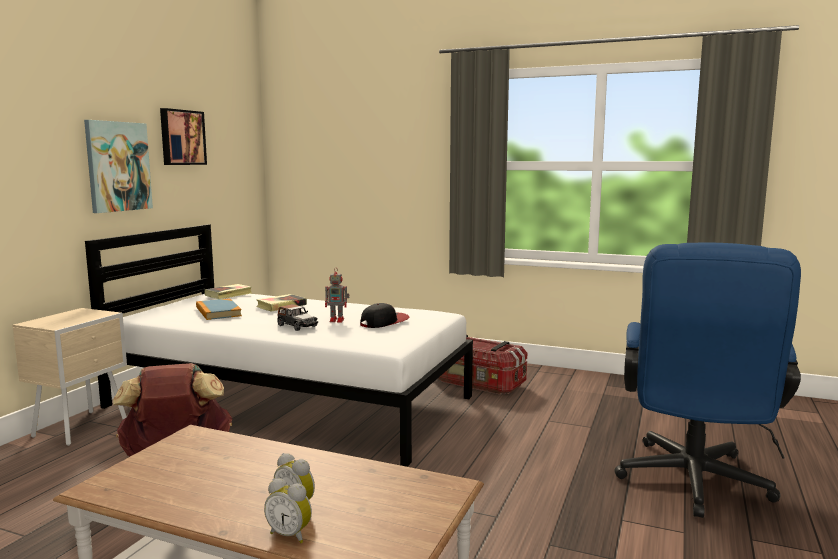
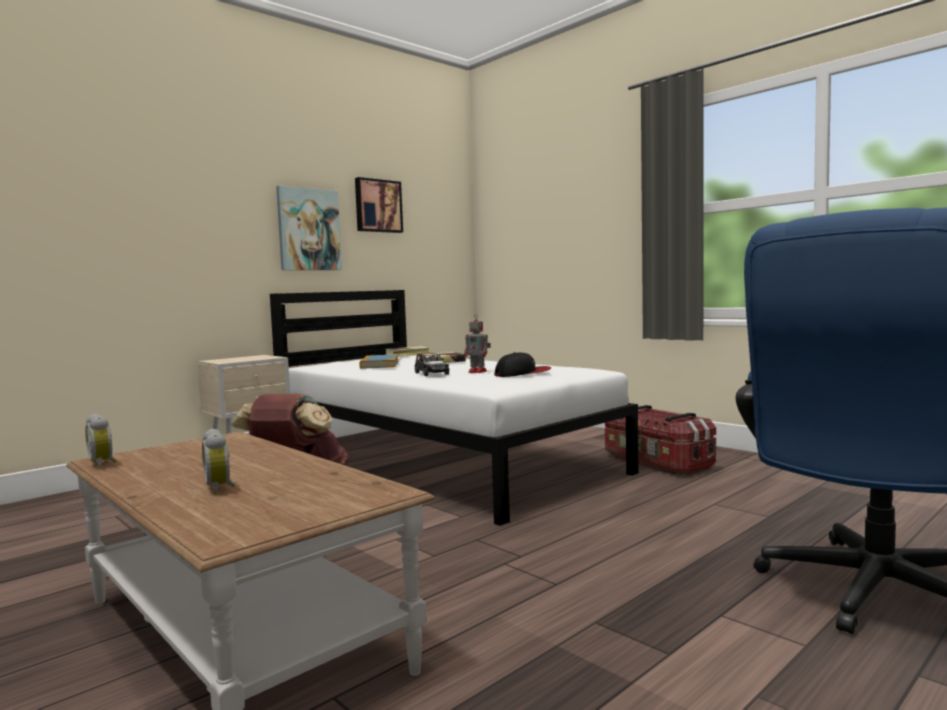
camera: 25 degrees right, 5 degrees down
alarm clock [264,478,312,543] -> alarm clock moved to [85,414,116,468]

